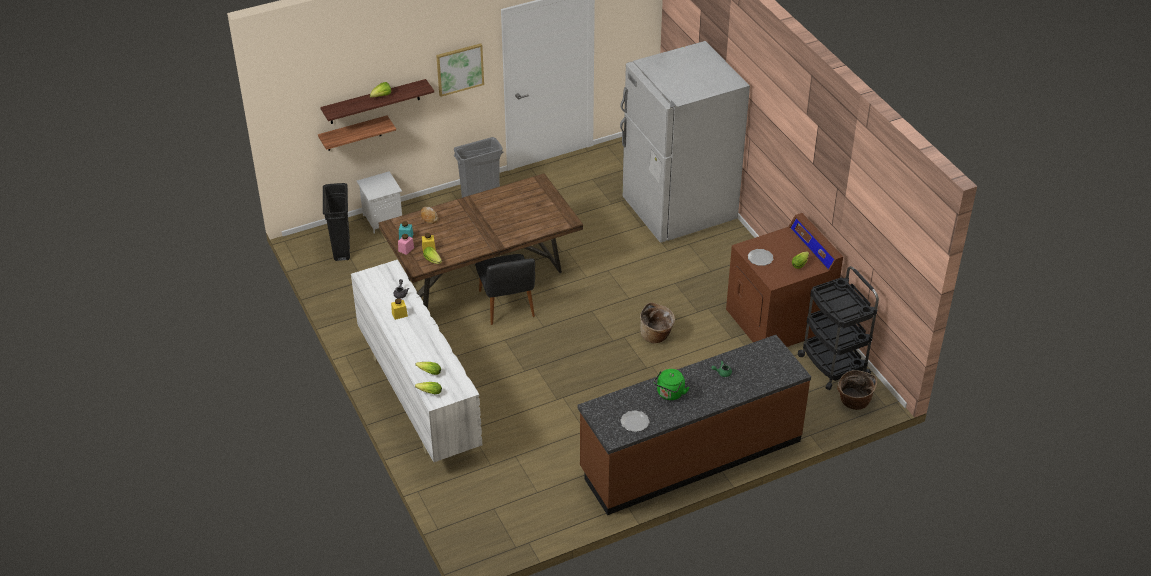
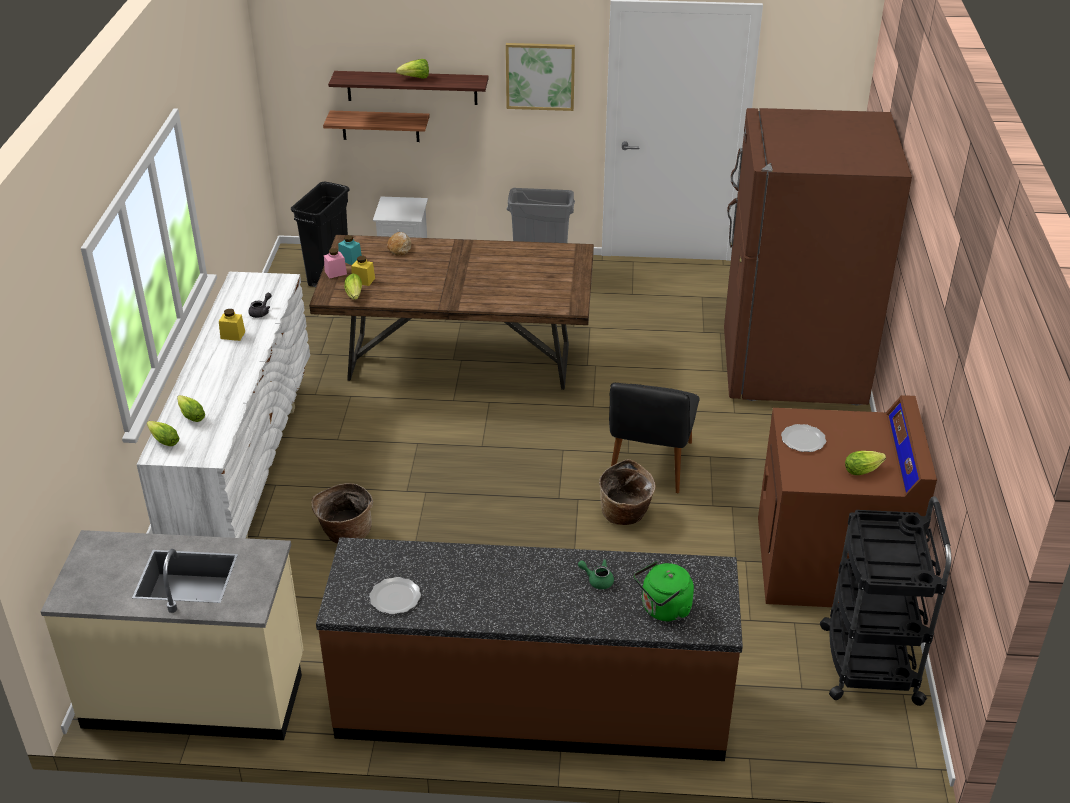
camera: 30 degrees right, 5 degrees down
black chair [475,254,535,325] -> black chair moved to [609,383,700,493]
white fridge [620,41,750,242] -> brown fridge [724,108,912,406]
green kettle [653,369,690,400] -> green kettle moved to [634,561,694,622]
basket [837,370,877,410] -> basket moved to [311,483,373,544]
none -> beige counter [40,530,304,740]

